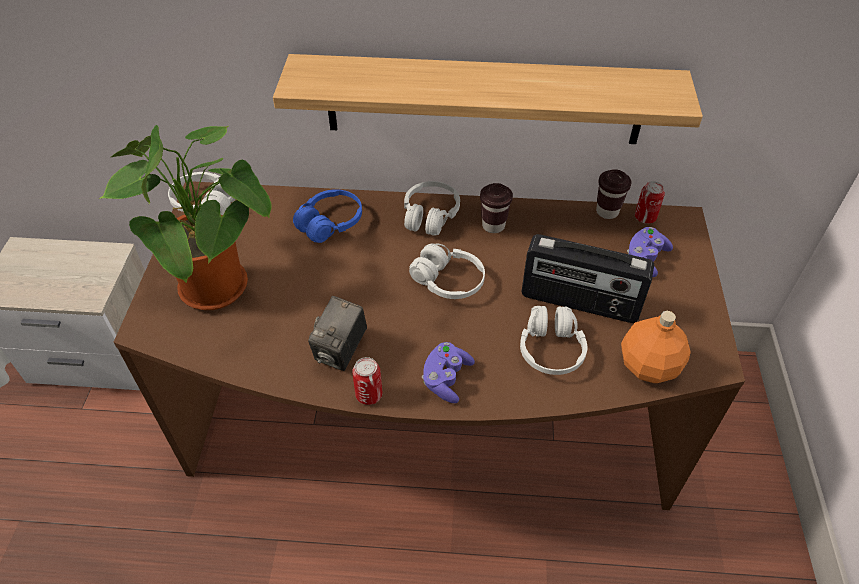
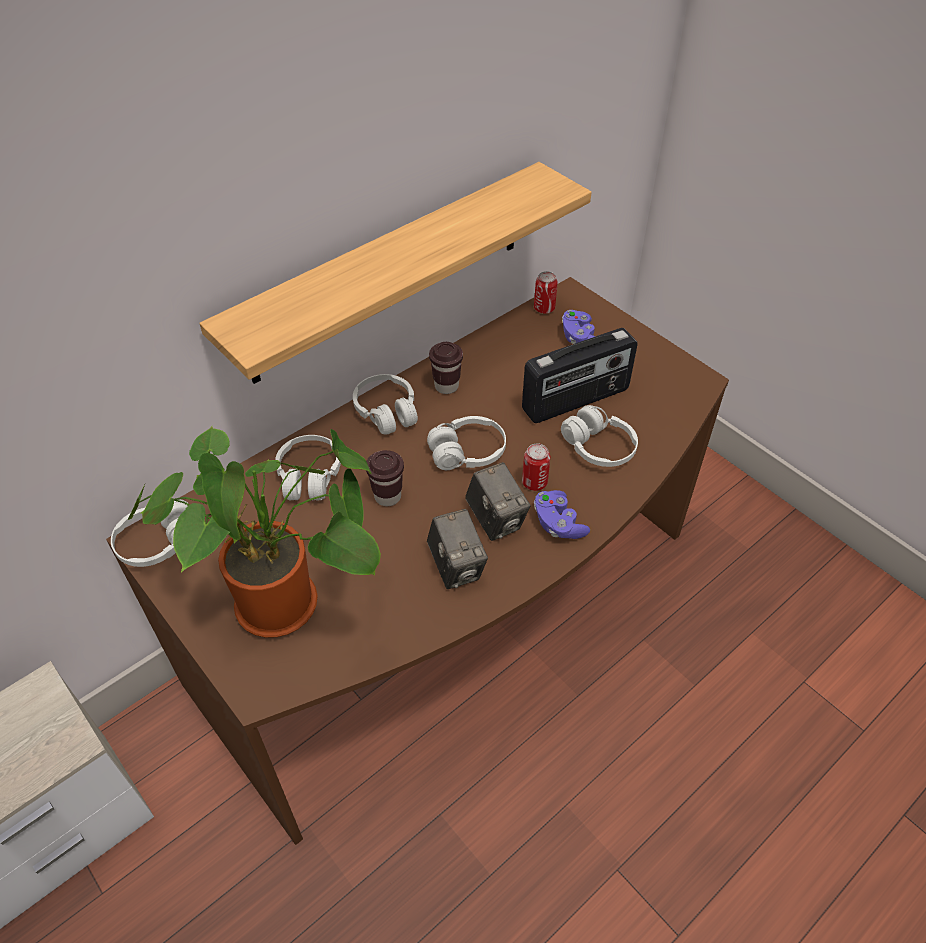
camera: 45 degrees left, 0 degrees up
blue headphones [293,189,362,243] -> white headphones [275,435,341,501]
can [352,357,382,405] -> can moved to [522,443,550,491]
brown cup [596,169,632,219] -> brown cup moved to [366,450,404,506]
orange bottle [621,311,691,383] -> none
none -> camera [465,462,531,541]

